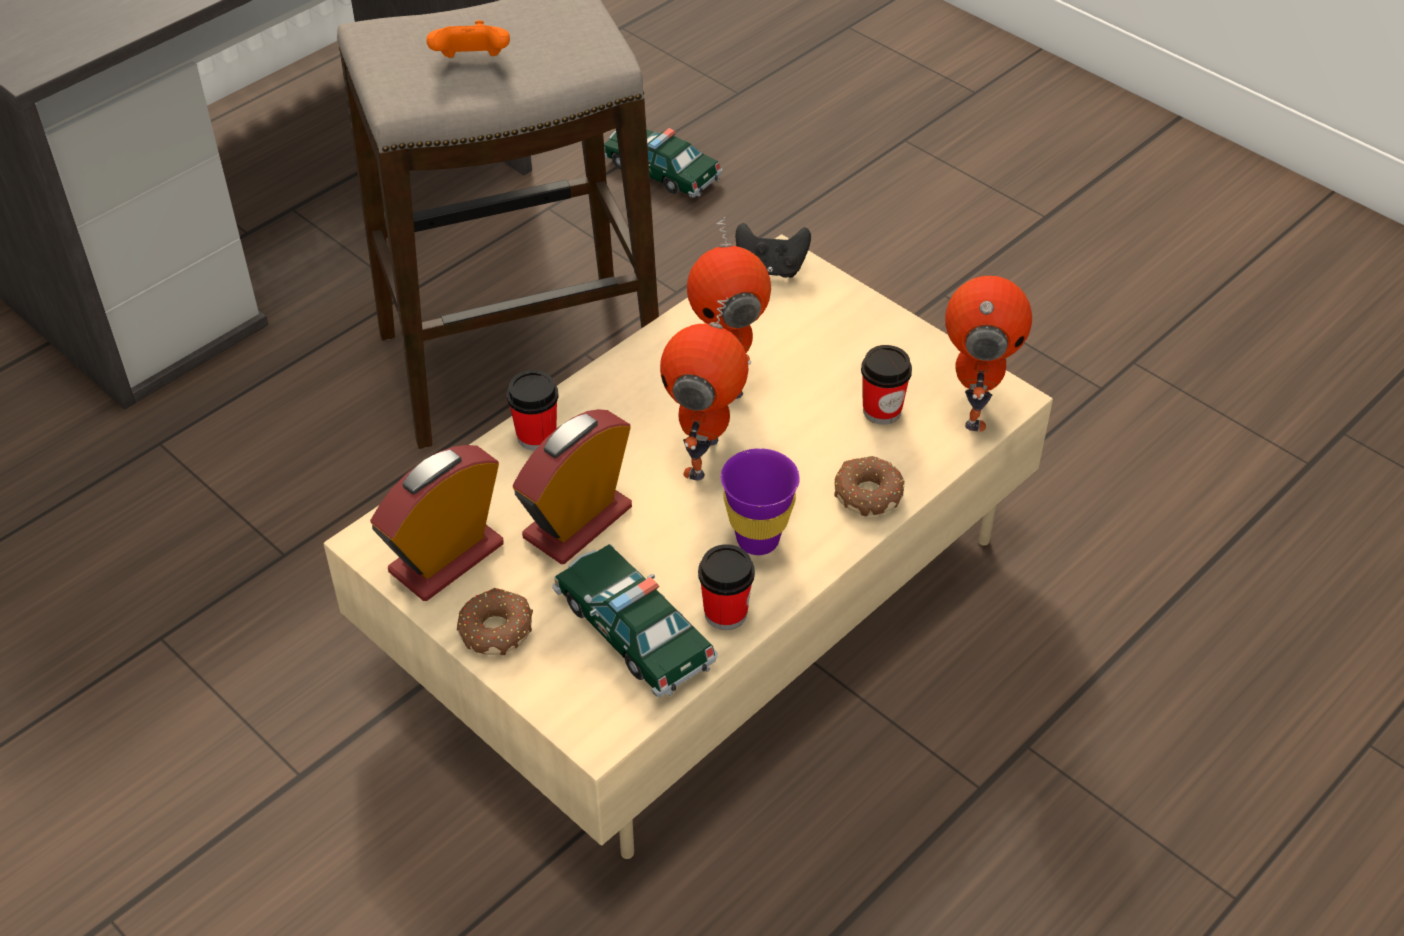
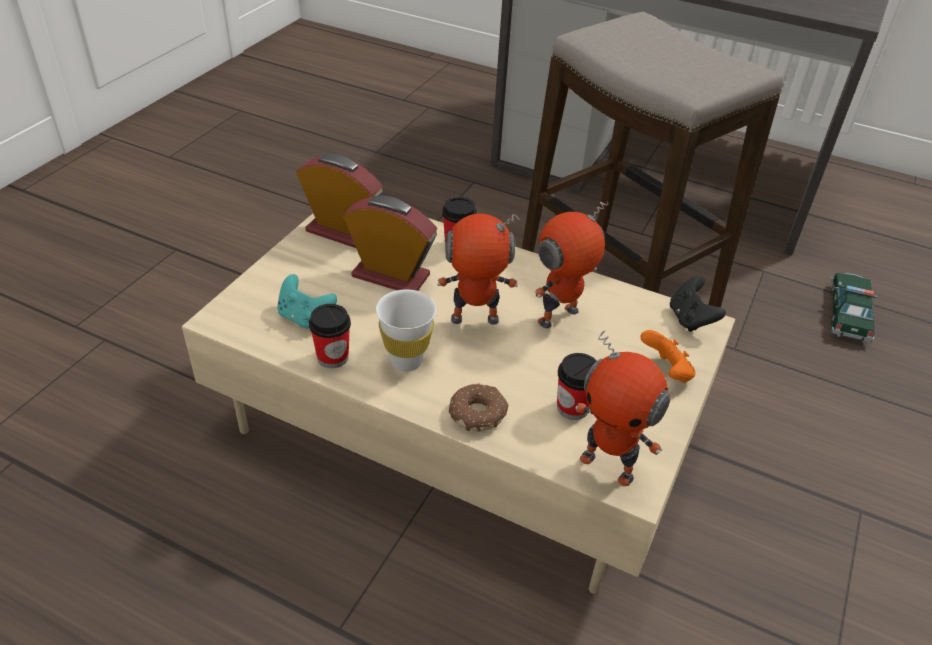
camera: 70 degrees right, 5 degrees down
orange game controller [426,20,510,58] -> orange game controller moved to [640,330,696,383]
donut [457,588,533,655] -> none
toy car [552,544,718,697] -> turquoise game controller [277,274,337,328]
purple cup [721,448,800,555] -> white cup [376,289,436,372]
toy robot [945,276,1032,432] -> toy robot turned 45 degrees clockwise [575,331,670,486]

